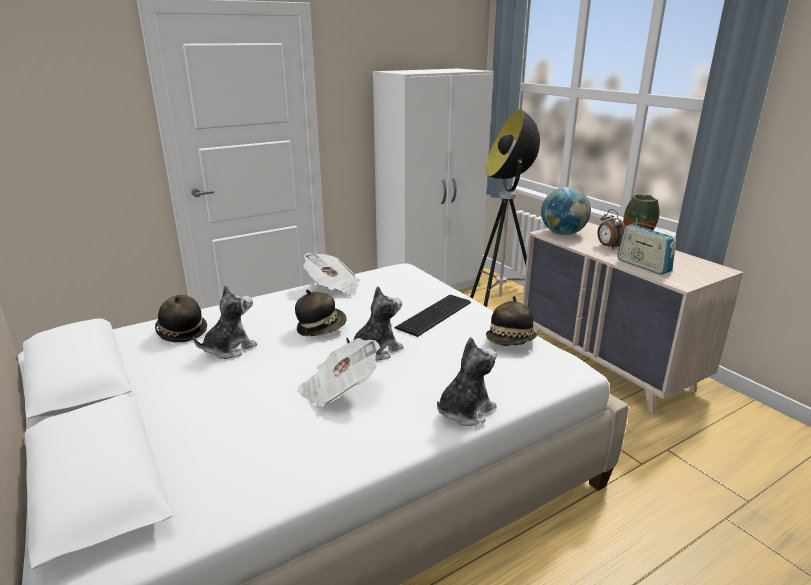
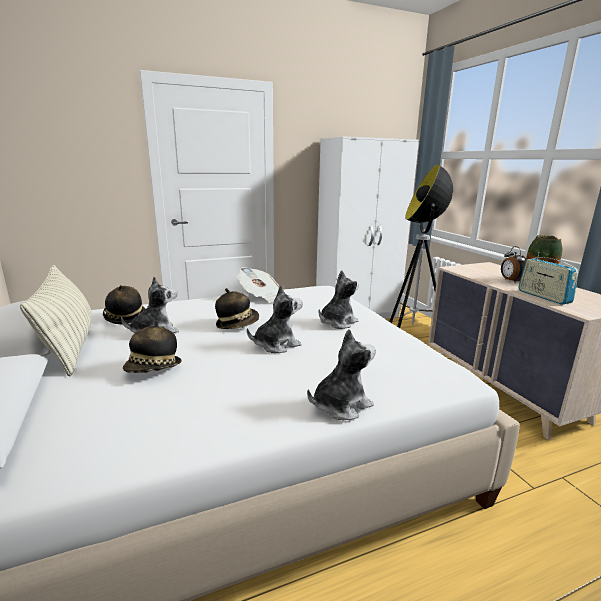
camera: 10 degrees right, 5 degrees down
newspaper [298,338,380,408] -> none
keyboard [394,295,471,337] -> plush toy [319,270,359,329]
hat [486,296,537,346] -> hat moved to [123,320,182,373]
globe [541,187,591,235] -> none
none -> pillow [20,265,92,376]

